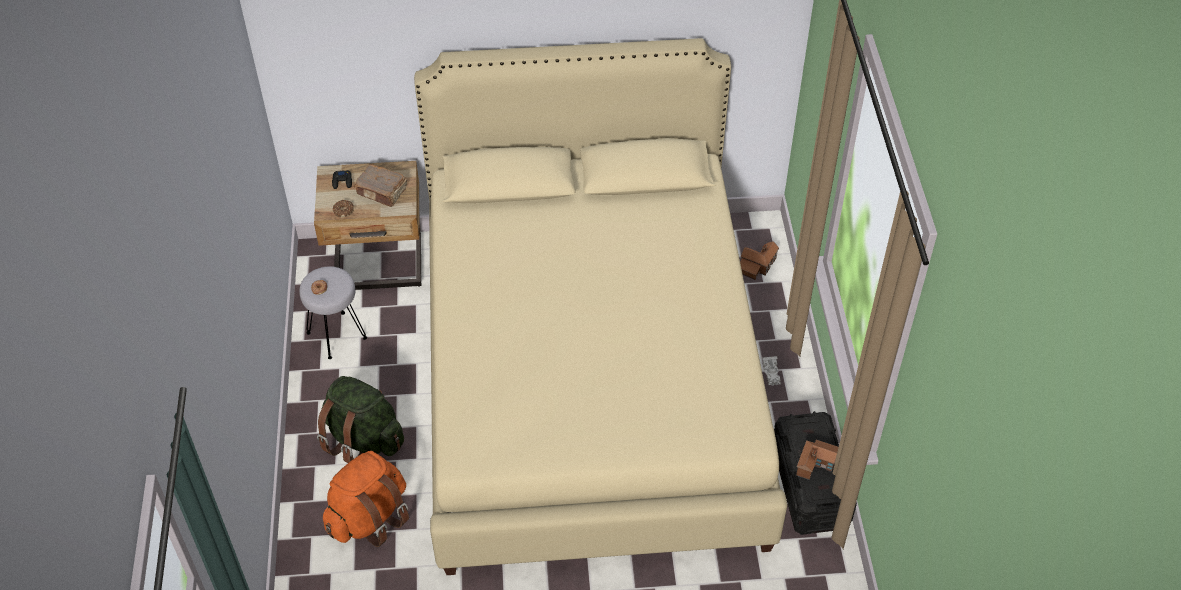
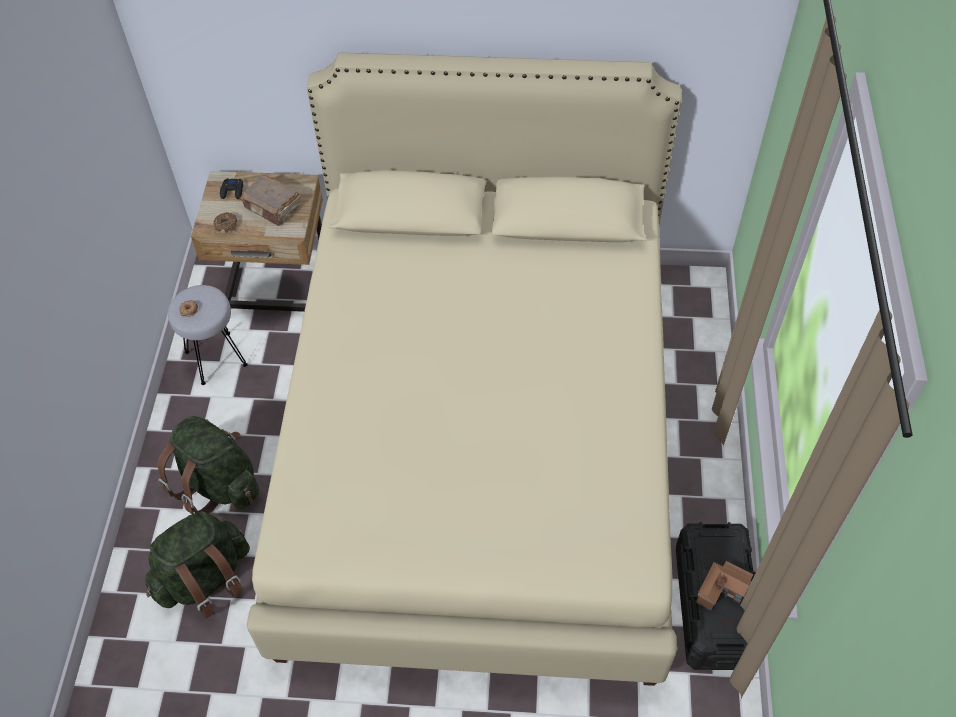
camera: 10 degrees right, 5 degrees up
orange backpack [323,451,409,547] -> green backpack [145,511,250,618]
toy house [740,241,779,280] -> none
white toy car [762,356,781,386] -> none

